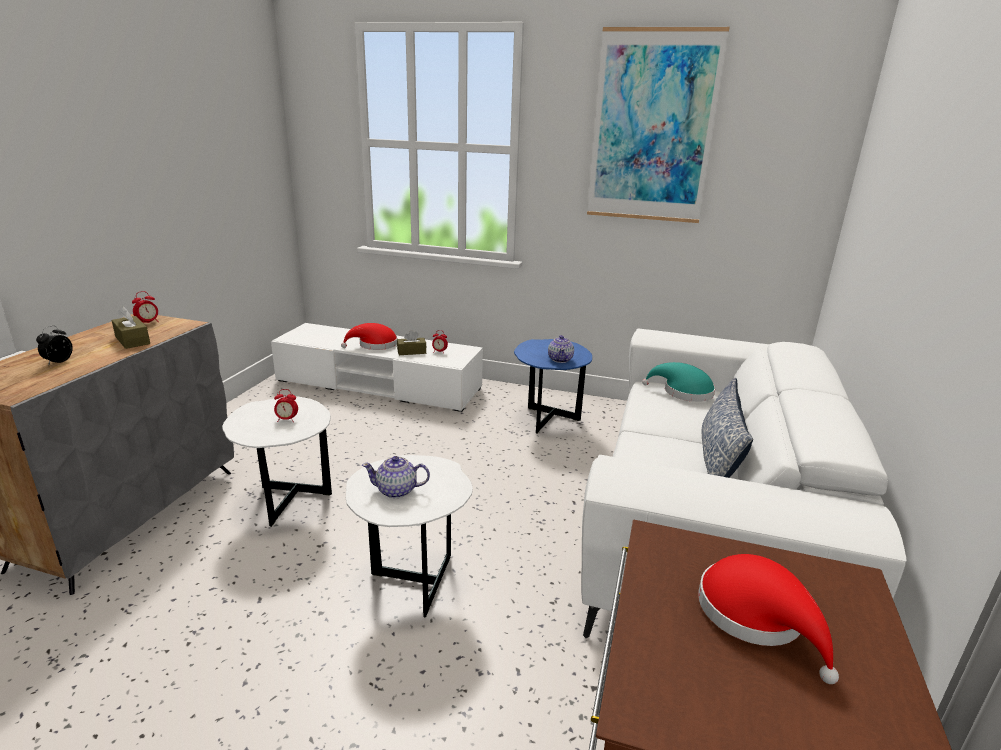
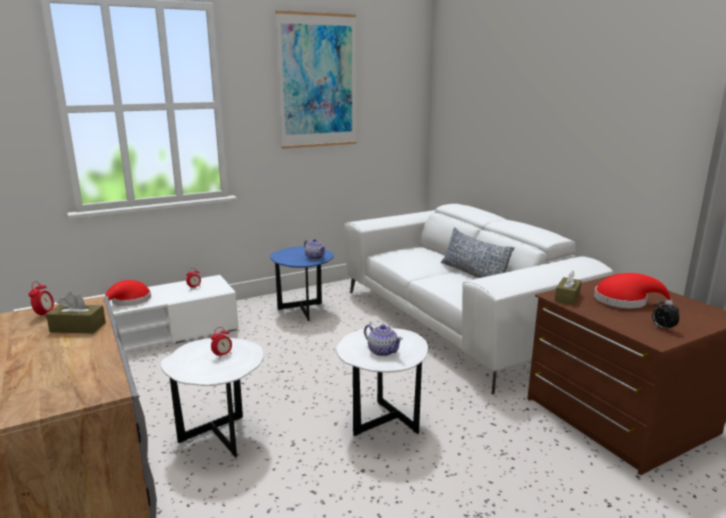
camera: 45 degrees left, 5 degrees down
alarm clock [36,326,73,366] -> alarm clock moved to [652,298,680,331]
teapot [362,456,430,498] -> teapot turned 90 degrees counterclockwise [364,324,403,356]
brown tissue box [397,330,427,355] -> brown tissue box moved to [555,270,582,305]
turquoise hat [642,362,715,402] -> none

